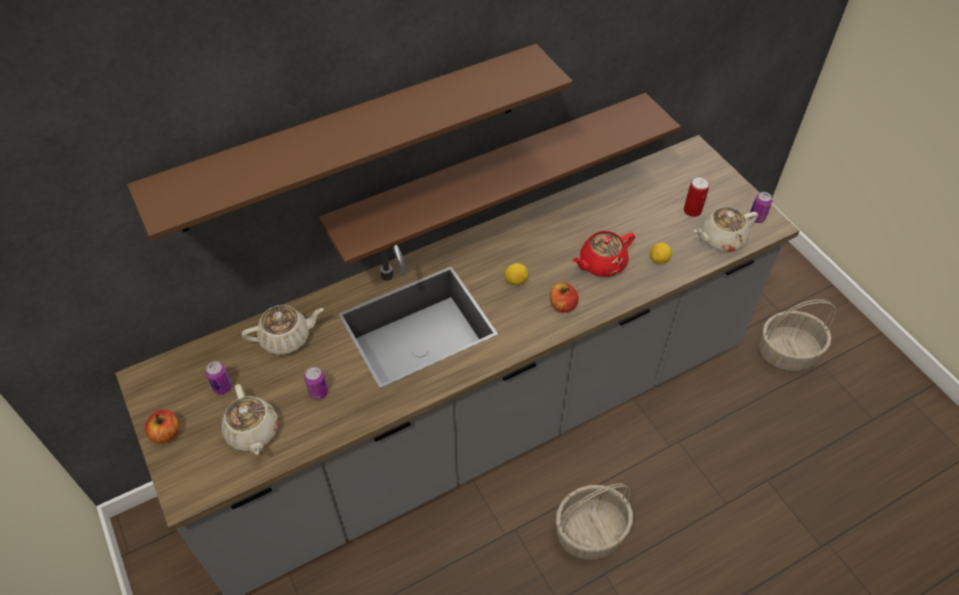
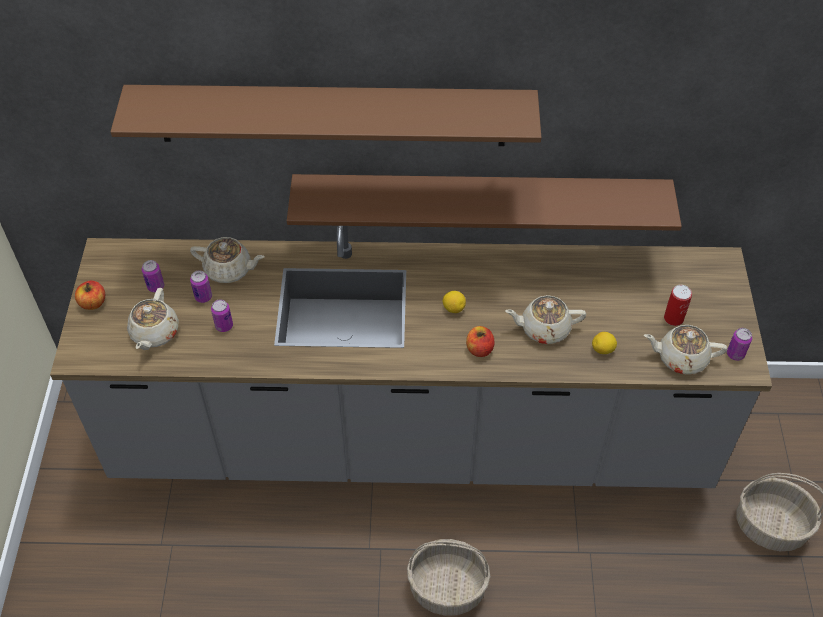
camera: 30 degrees right, 0 degrees up
red teapot [572,231,635,277] -> beige teapot [505,295,586,344]
none -> can [190,270,212,303]

